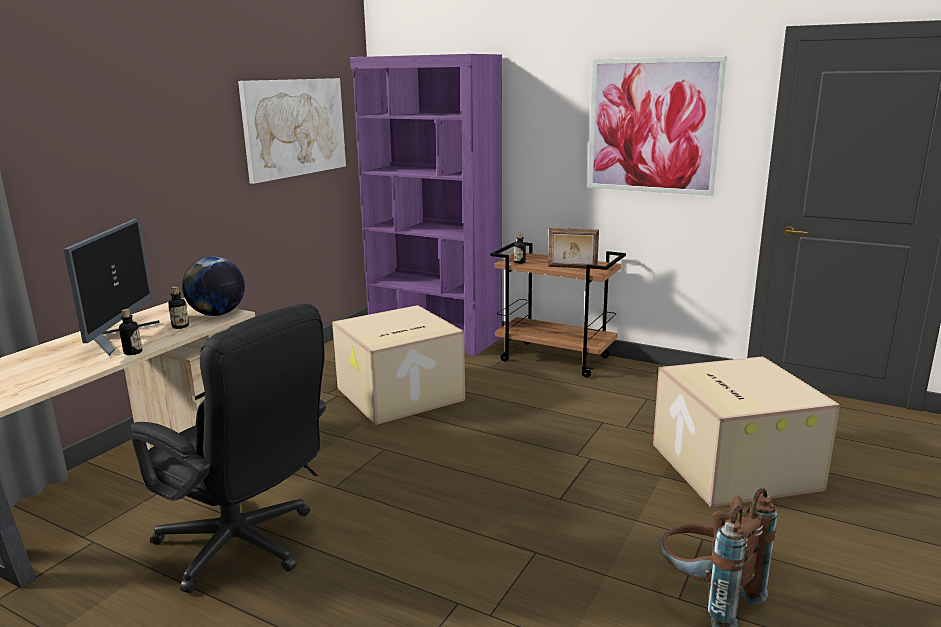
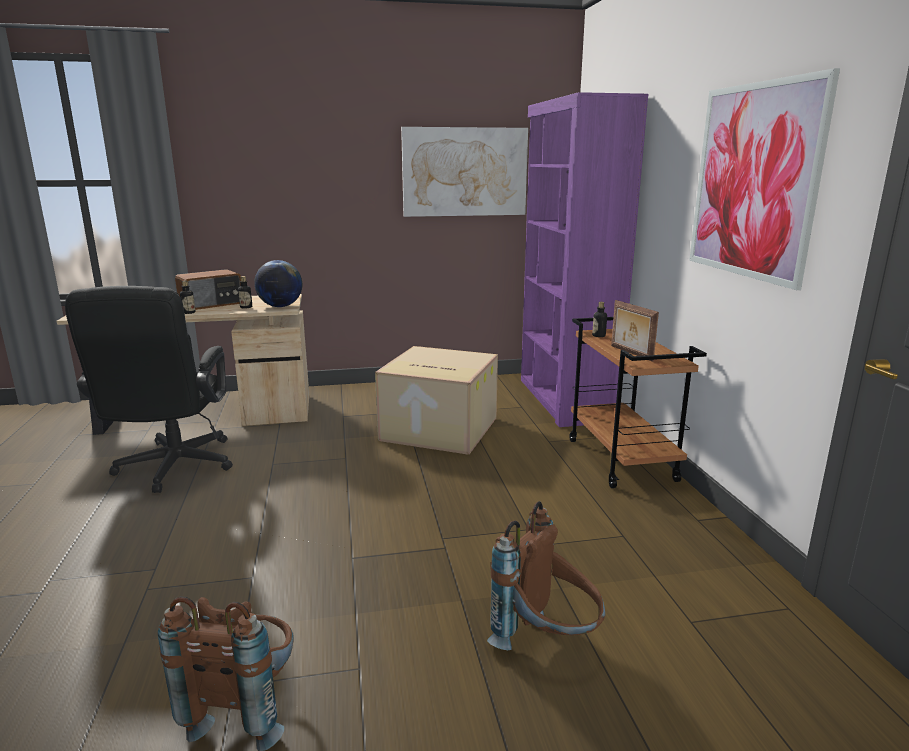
camera: 50 degrees right, 0 degrees up
monitor [64,219,159,356] -> radio [175,269,241,310]
cardboard box [653,356,840,507] -> brown backpack [487,501,605,650]

